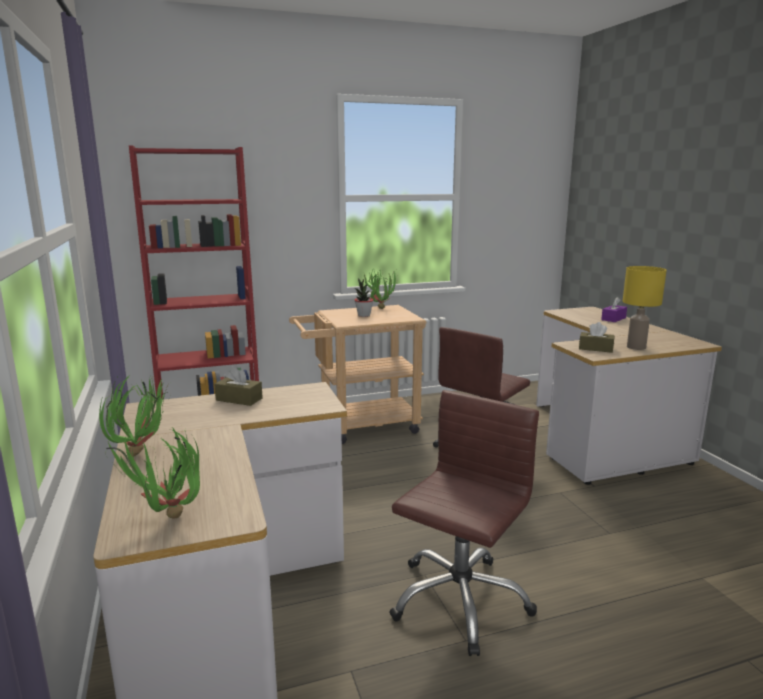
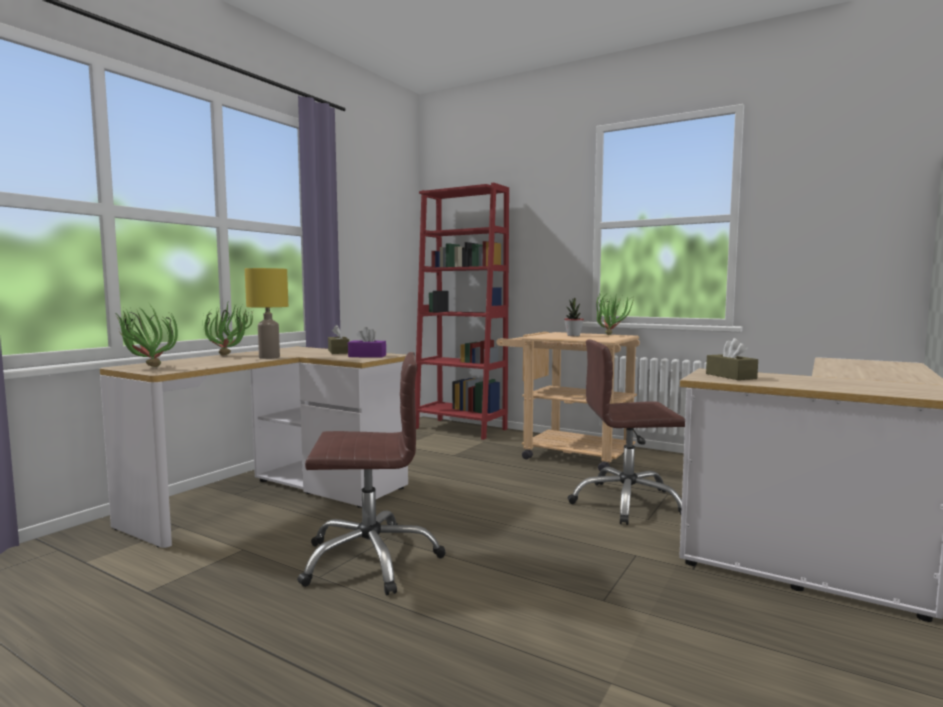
camera: 50 degrees right, 10 degrees down
purple tissue box [601,297,627,322] -> purple tissue box moved to [348,327,386,358]
yellow table lamp [623,266,667,350] -> yellow table lamp moved to [245,268,288,359]

